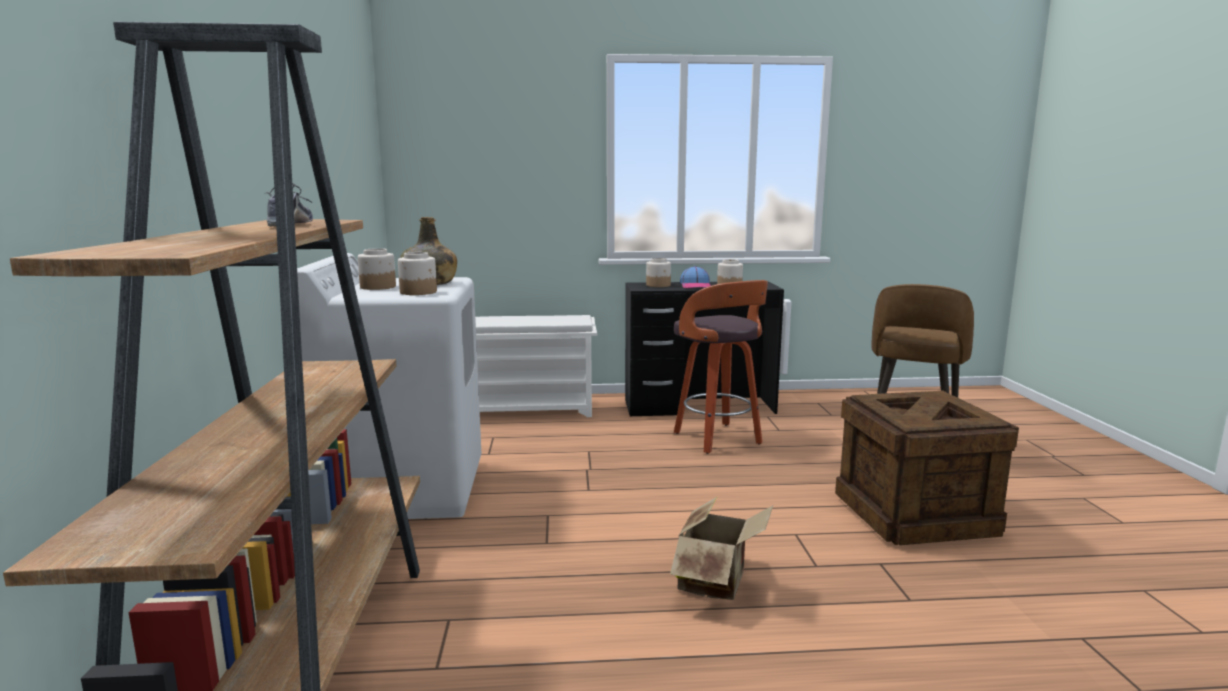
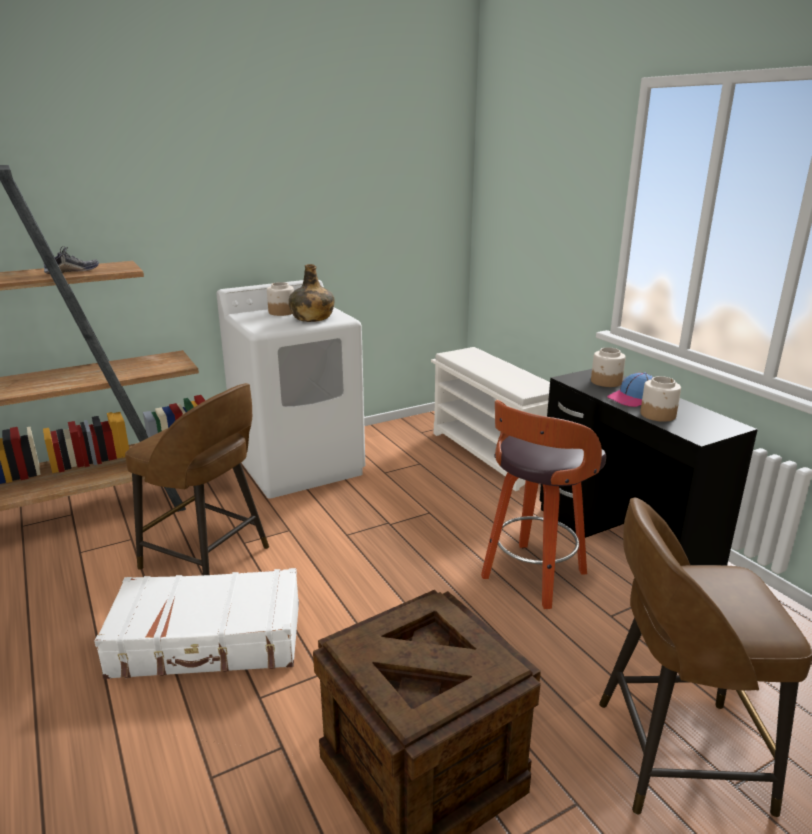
camera: 65 degrees right, 10 degrees up
jar [398,252,437,295] -> none
cardboard box [670,496,773,600] -> white suitcase [94,568,299,679]
none -> brown stool [125,383,269,575]

